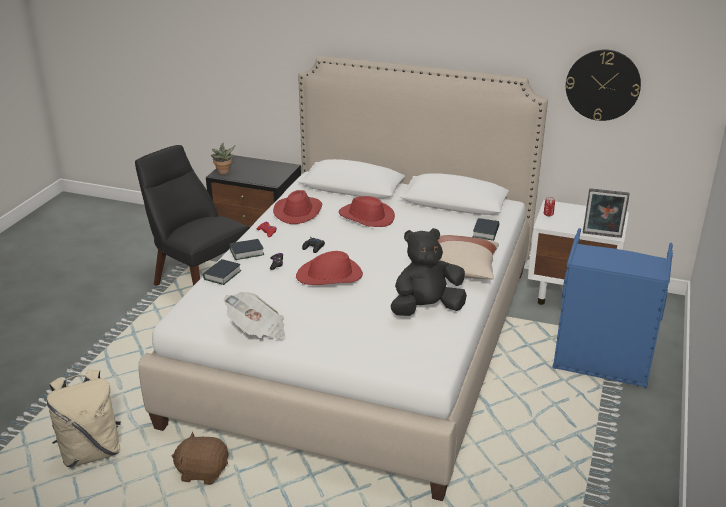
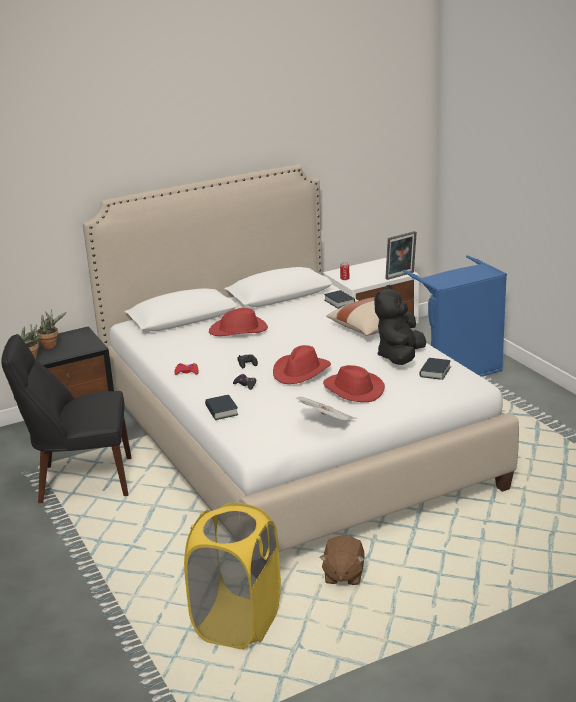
camera: 45 degrees left, 5 degrees down
beige backpack [47,369,121,467] -> yellow laundry basket [184,503,281,649]
brown plush toy [172,432,228,485] -> brown plush toy turned 45 degrees counterclockwise [319,535,365,585]
book [229,239,264,260] -> book moved to [419,358,451,380]
red hat [273,190,322,224] -> red hat moved to [323,365,385,402]
wall clock [566,49,641,121] -> none
none -> potted plant [37,309,66,349]

